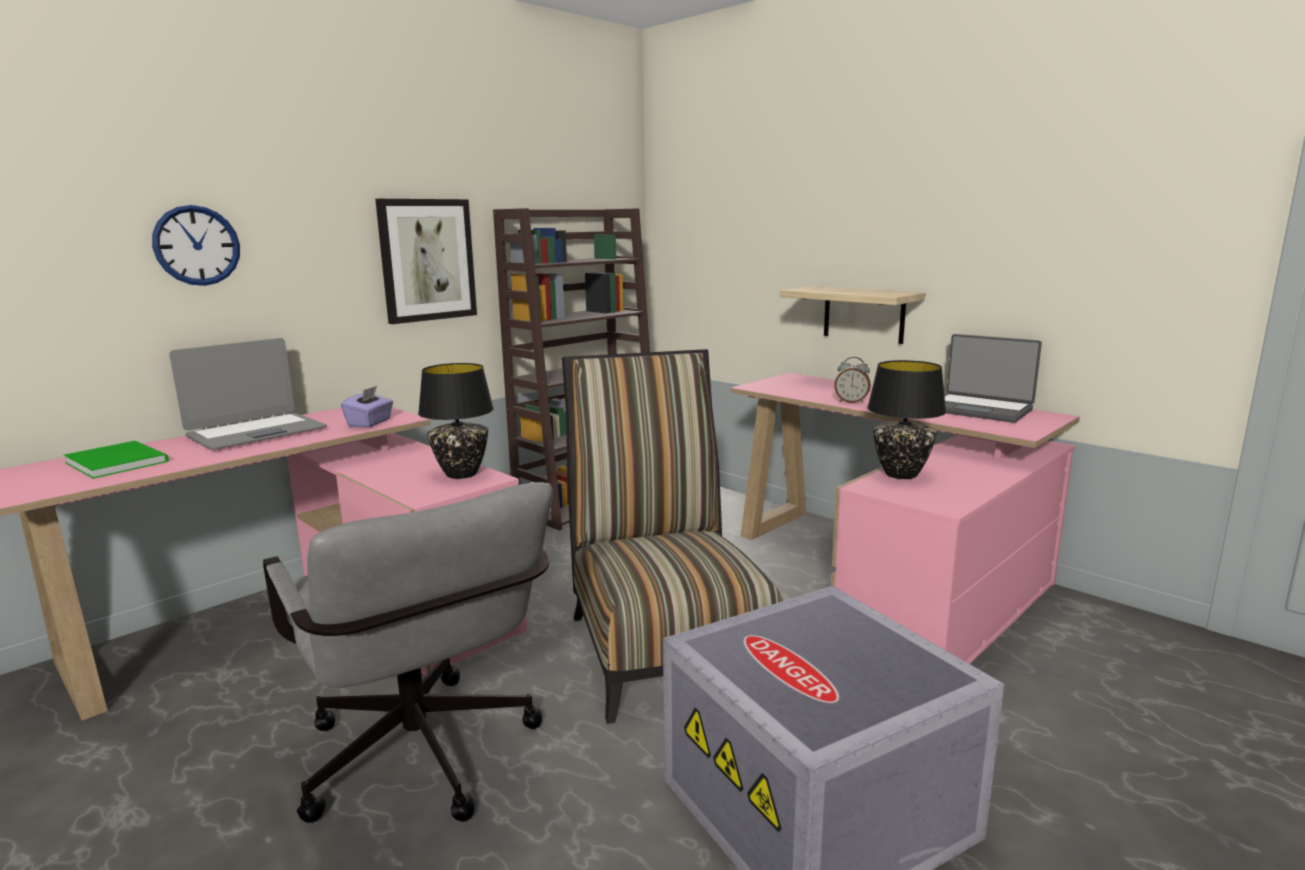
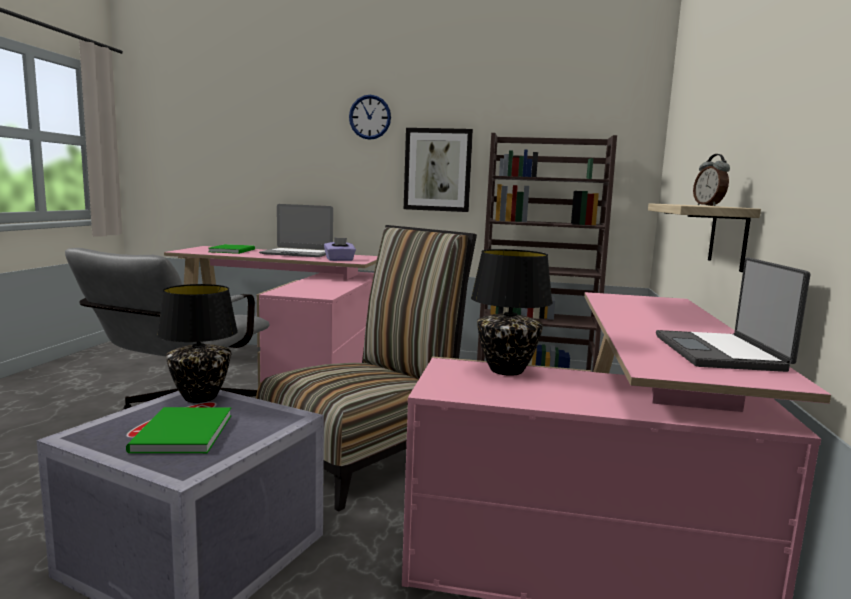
camera: 55 degrees right, 5 degrees down
wall clock [152,205,240,286] -> wall clock moved to [349,95,391,140]
black table lamp [418,363,494,479] -> black table lamp moved to [157,284,238,403]
alarm clock [834,357,871,403] -> alarm clock moved to [693,154,730,206]
none -> green book [126,407,231,454]

